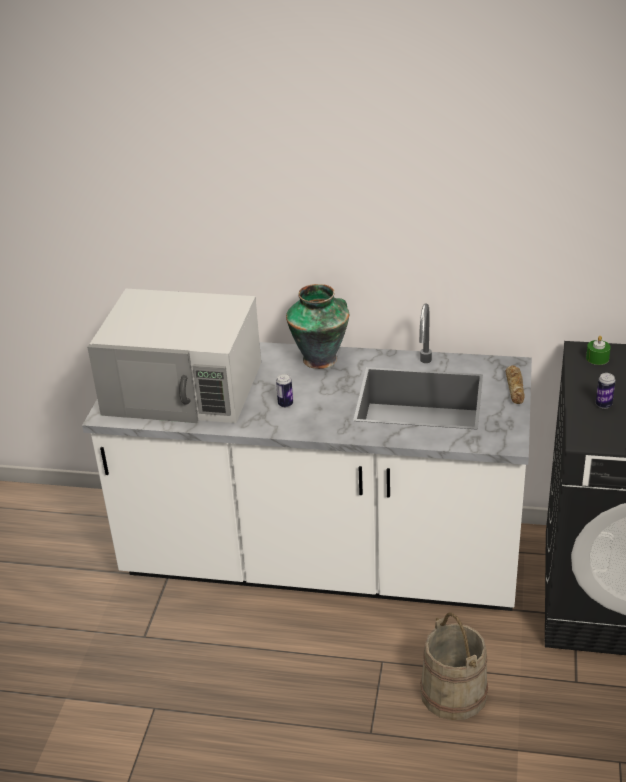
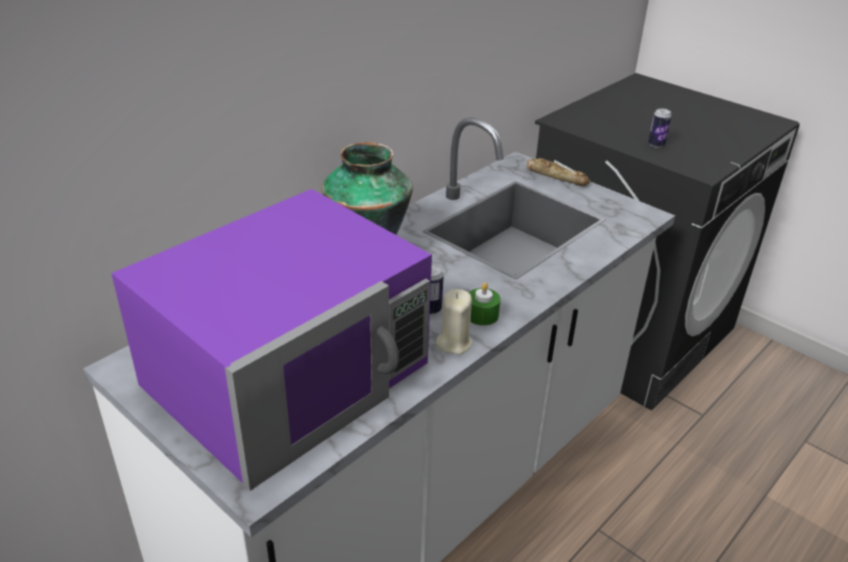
camera: 60 degrees left, 0 degrees up
white microwave [87,289,261,423] -> purple microwave [111,189,432,491]
beige bucket [420,612,488,720] -> none
green candle [586,336,611,365] -> green candle moved to [469,283,501,326]
none -> beige candle [436,289,472,355]

